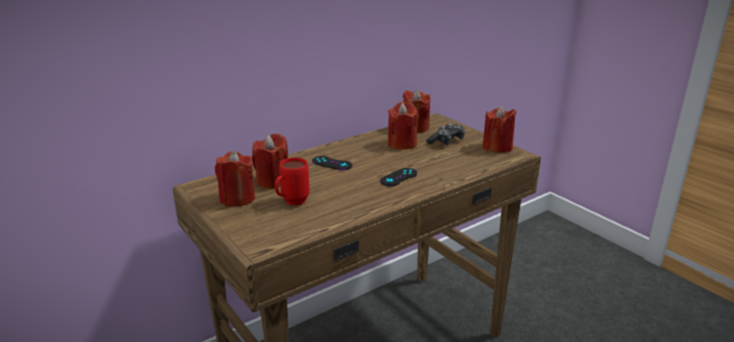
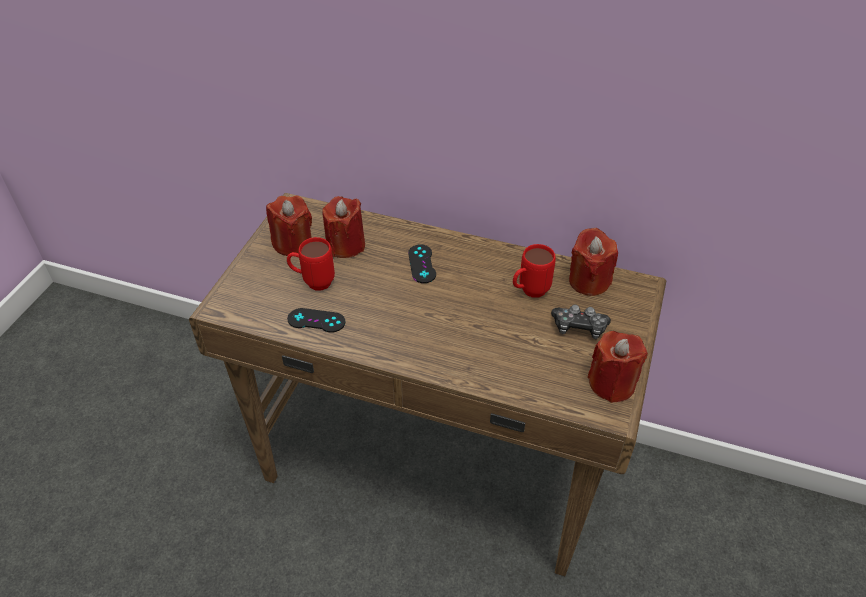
camera: 55 degrees right, 20 degrees up
black game controller [380,168,417,186] -> black game controller moved to [287,308,345,333]
red candle [388,102,419,150] -> red mug [513,244,556,298]

